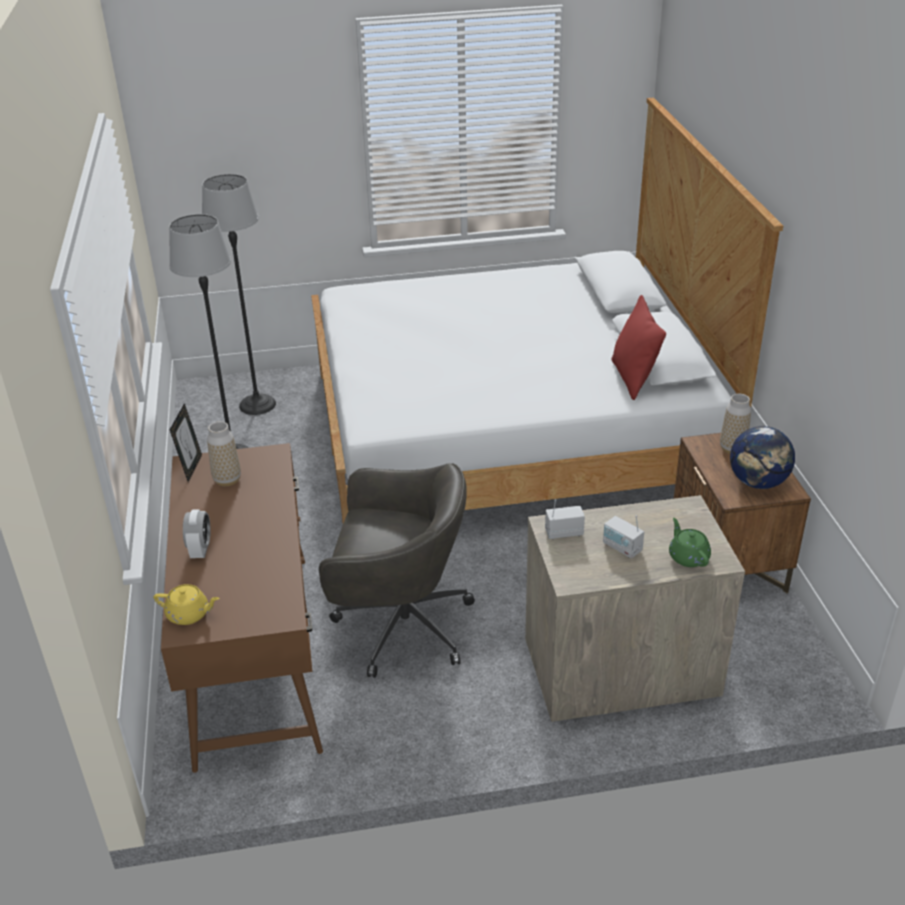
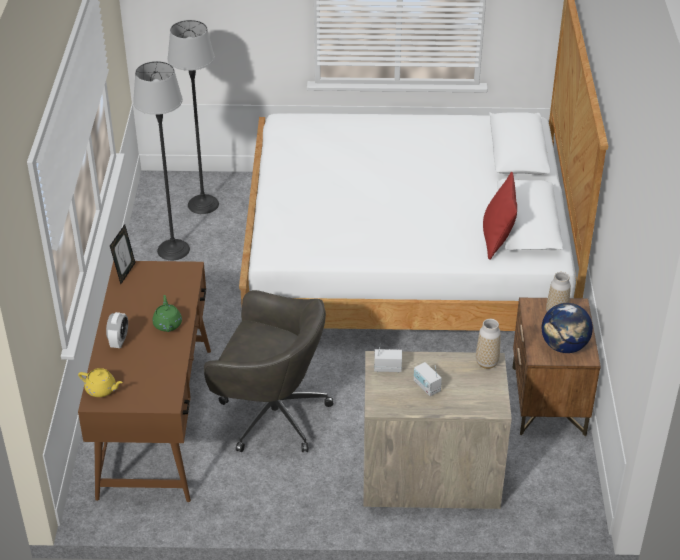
camera: 10 degrees right, 5 degrees up
vase [207,421,241,486] -> vase moved to [476,319,501,369]
green teapot [669,518,711,567] -> green teapot moved to [153,295,182,332]

